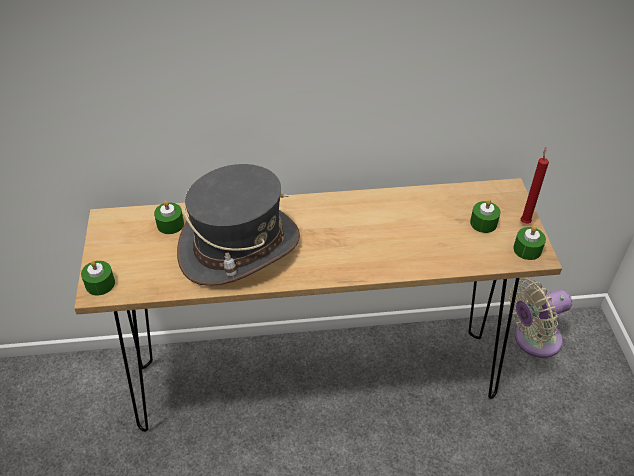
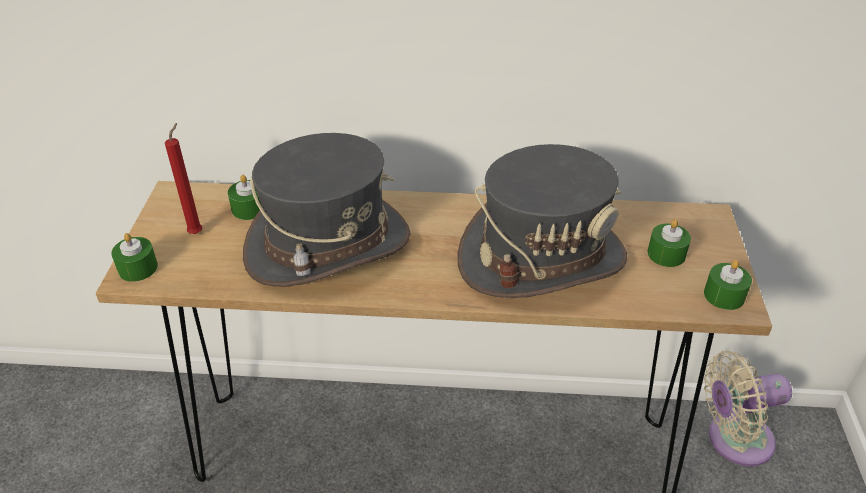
camera: 10 degrees right, 5 degrees down
red candle [520,147,549,224] -> red candle moved to [165,123,202,234]
none -> grey hat [457,144,628,298]

